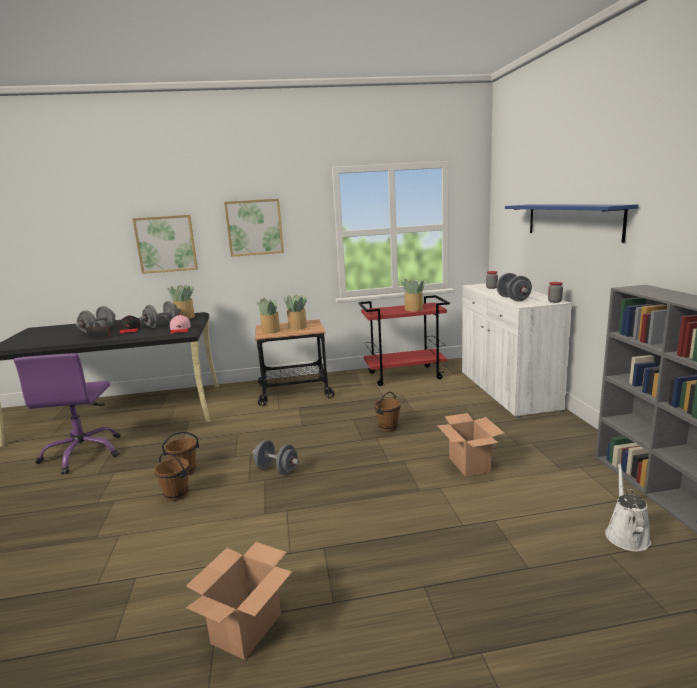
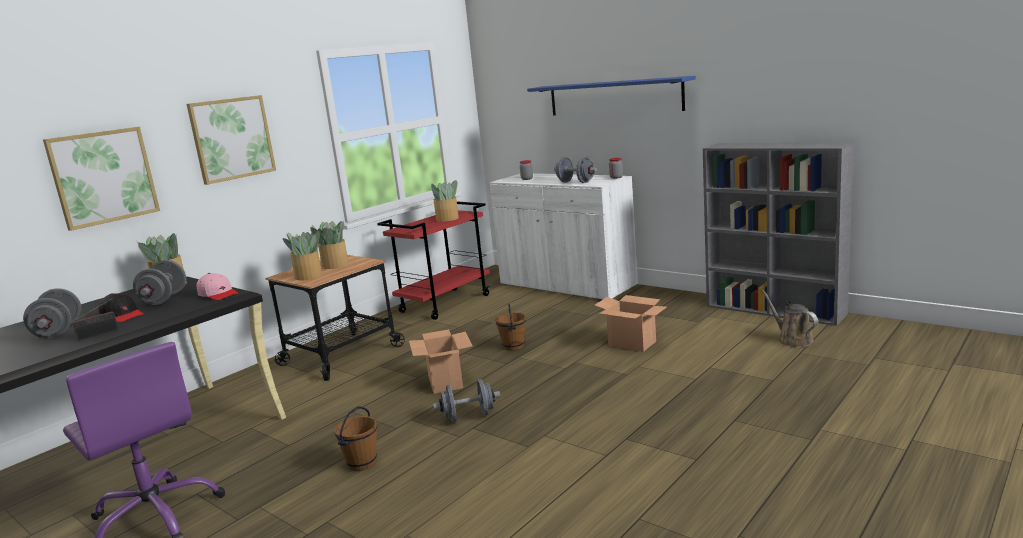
camera: 40 degrees left, 0 degrees up
brown bucket [154,452,189,501] -> none
cardboard box [186,542,292,660] -> cardboard box moved to [409,329,473,394]
white watering can [605,463,651,551] -> brown watering can [761,290,818,347]

